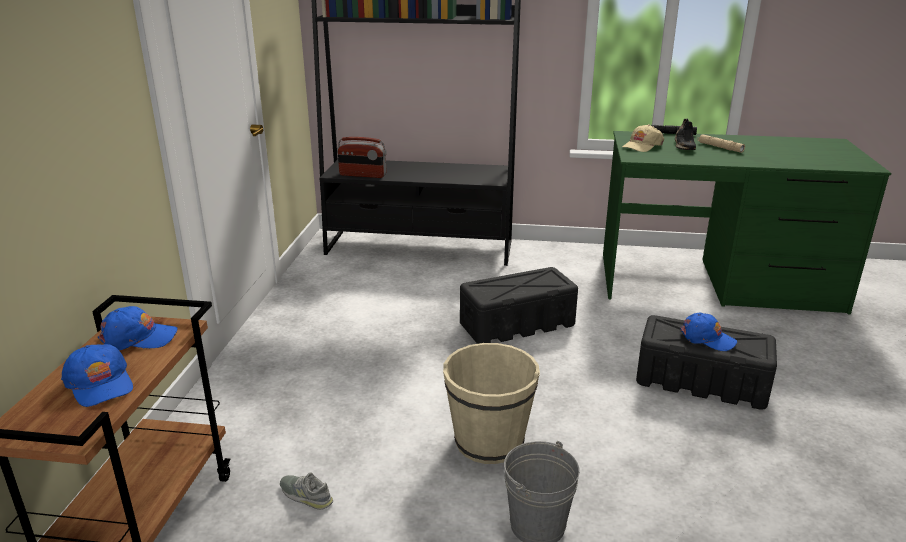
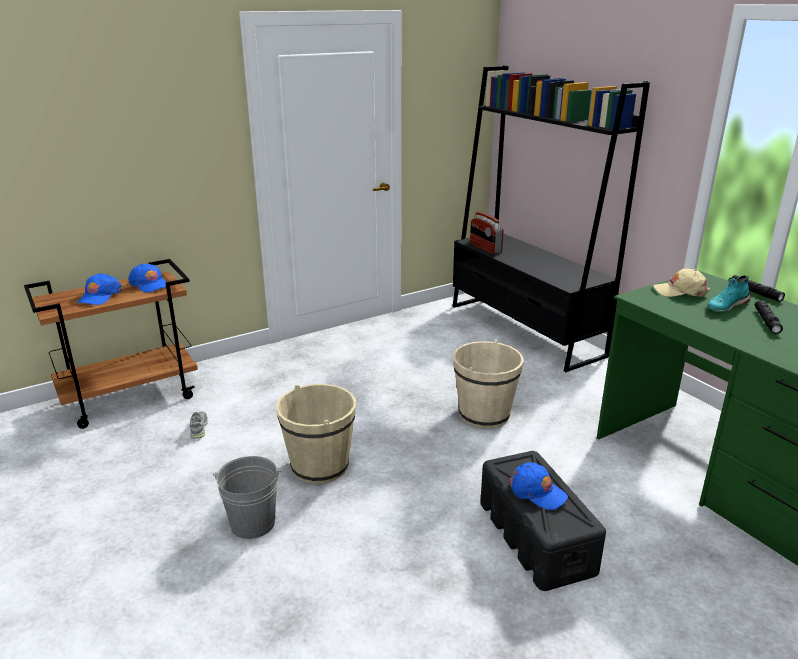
camera: 50 degrees right, 0 degrees up
black storage box [460,267,578,344] -> beige bucket [453,339,524,428]
black shoe [675,118,696,150] -> turquoise shoe [707,275,751,312]
blue cap [680,313,737,351] -> blue cap turned 45 degrees counterclockwise [509,462,568,510]
beige flashlight [697,134,745,153] -> black flashlight [755,300,783,334]

